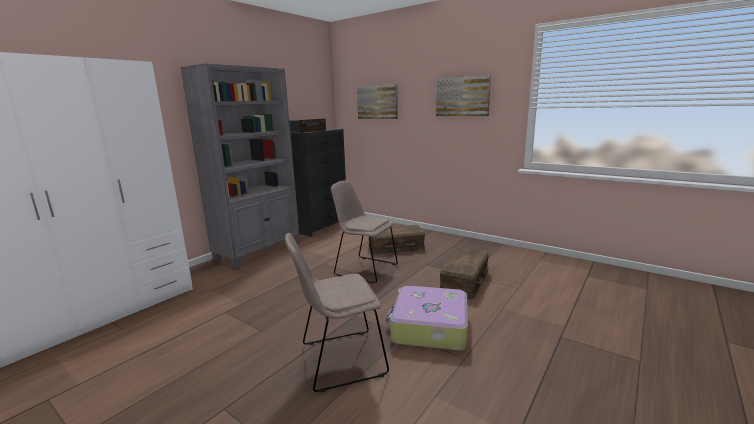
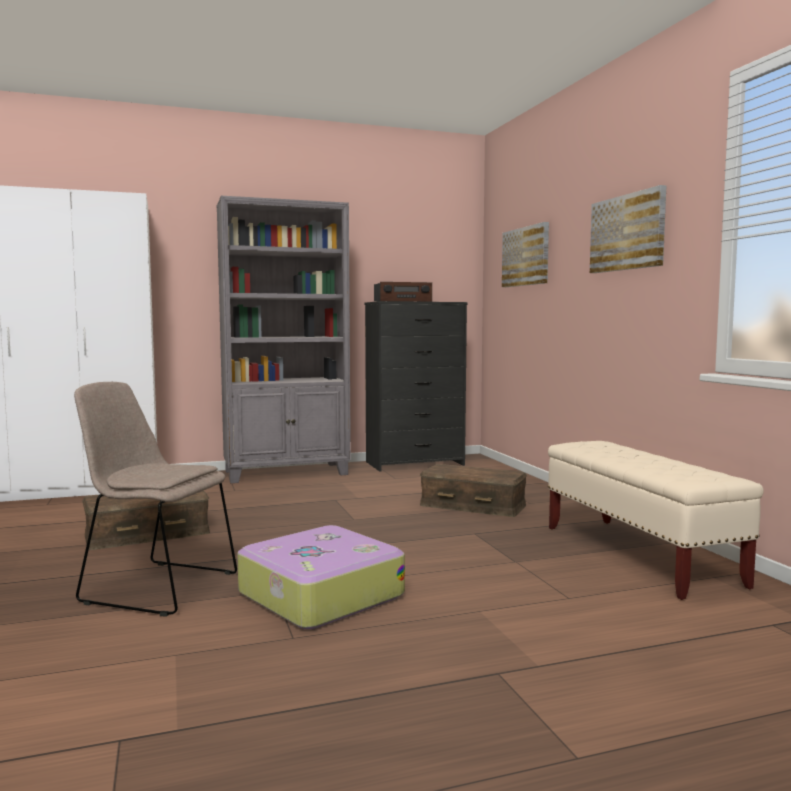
camera: 35 degrees right, 10 degrees down
beige chair [331,181,398,284] -> none
brown storage box [440,248,489,300] -> brown storage box moved to [82,491,210,550]
none -> beige bench [548,441,764,600]

